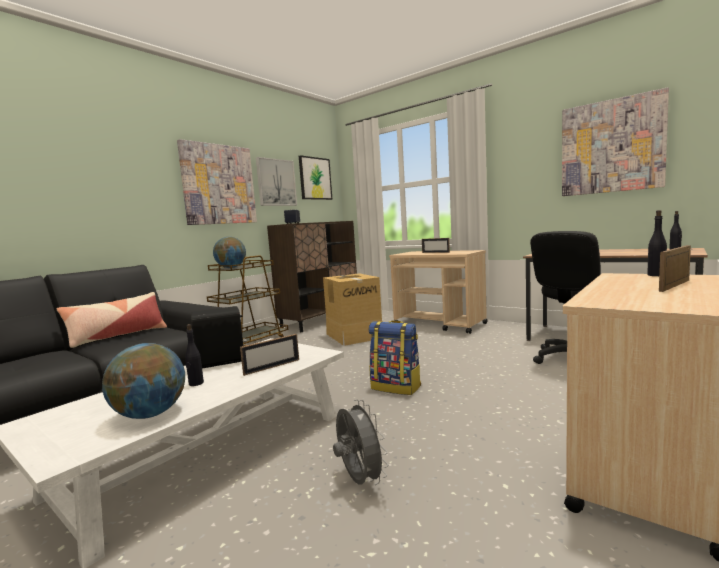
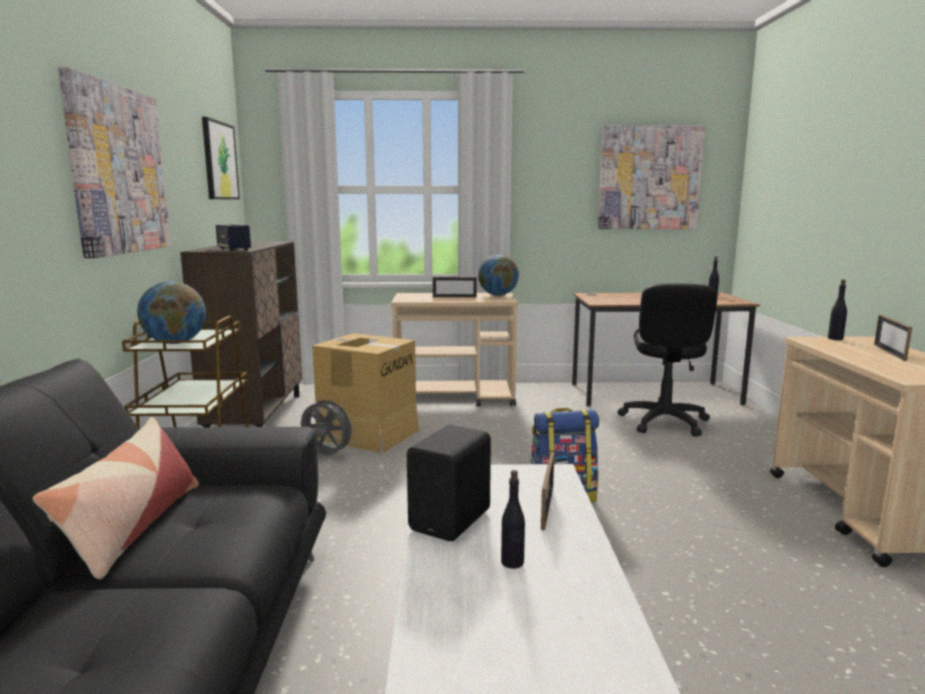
camera: 40 degrees left, 5 degrees up
globe [102,343,185,419] -> globe moved to [478,255,519,296]
picture [256,157,297,206] -> none
grey fan [333,400,388,485] -> grey fan moved to [301,396,356,455]

